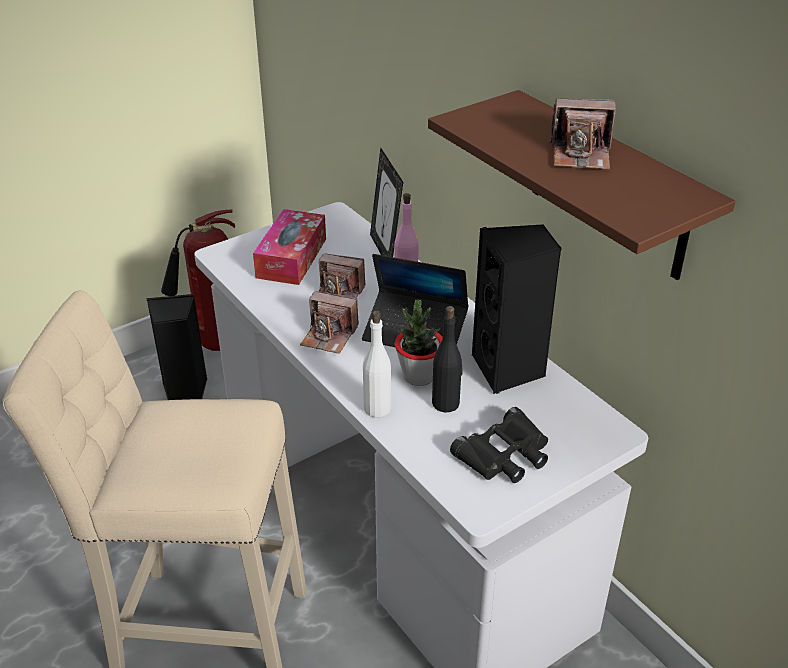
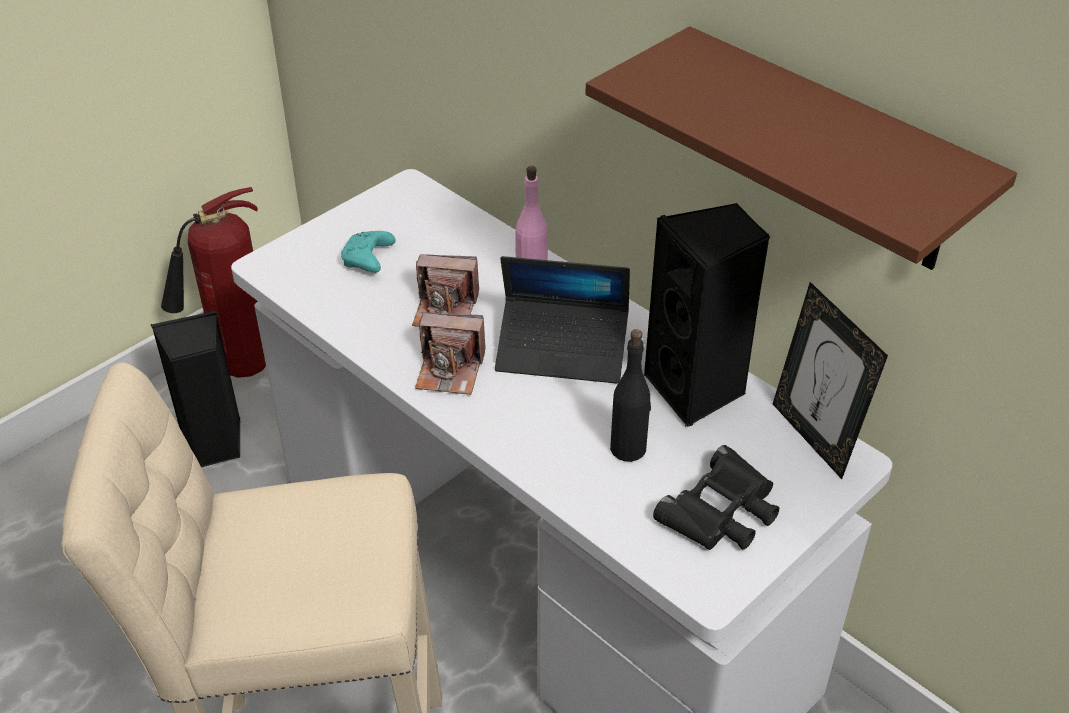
camera: 10 degrees left, 5 degrees up
tissue box [253,209,326,285] -> turquoise game controller [341,231,396,273]
white bottle [363,311,391,417] -> none
picture frame [370,147,403,257] -> picture frame moved to [773,282,888,479]
potted plant [395,300,443,386] -> none
camera [549,99,616,169] -> none

